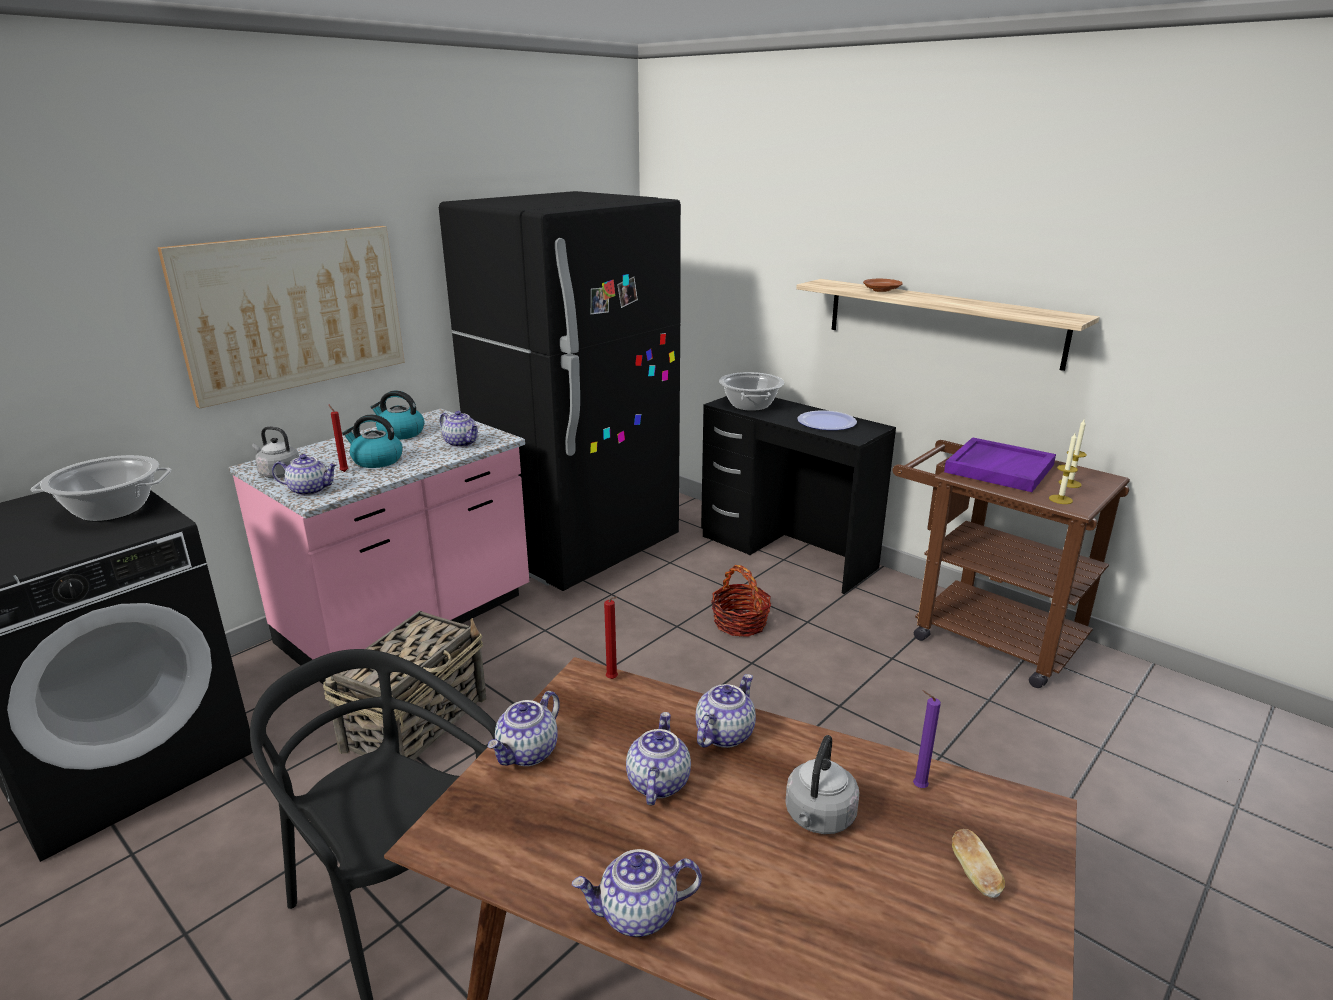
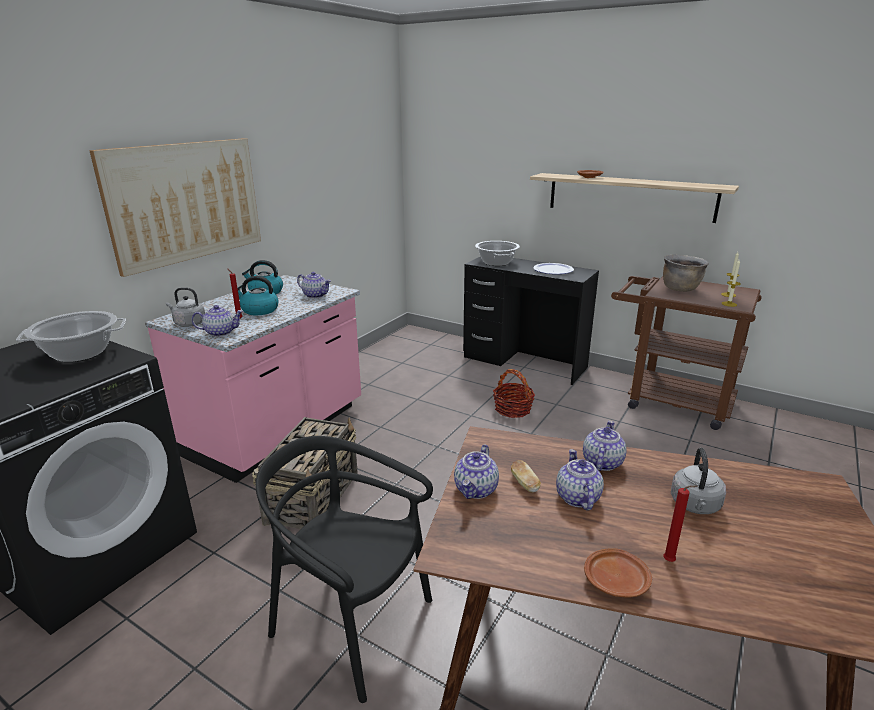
camera: 10 degrees left, 0 degrees up
black fridge [439,191,681,591] -> none
teapot [572,849,702,937] -> brown plate [584,548,652,598]
red candle [604,597,618,679] -> red candle moved to [663,485,697,562]
purple candle [913,690,941,788] -> none
purple tray [944,437,1056,492] -> brown cooking pot [663,255,709,292]
bread [952,829,1005,898] -> bread moved to [511,460,541,493]

